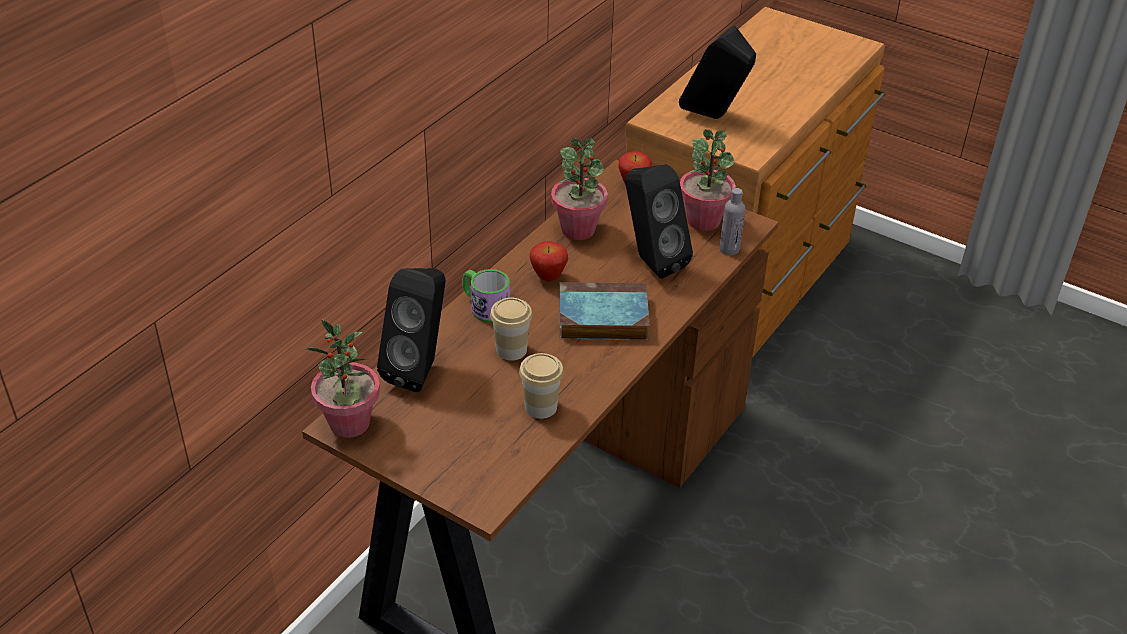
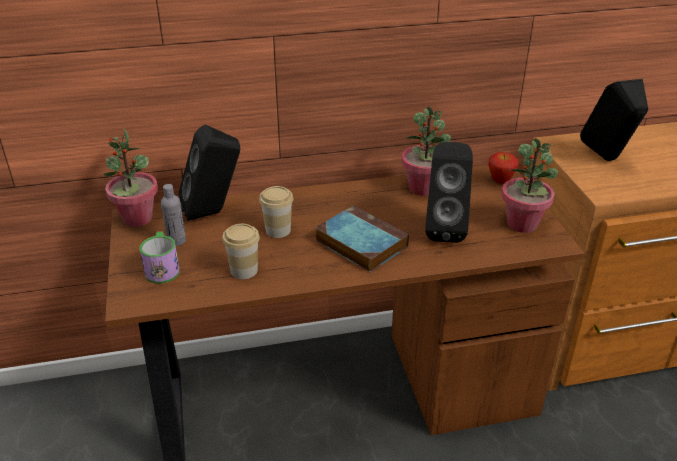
camera: 45 degrees right, 5 degrees down
mug [462,269,510,323] -> mug moved to [139,231,180,284]
apple [530,241,568,282] -> none
grey bottle [719,188,745,255] -> grey bottle moved to [161,184,186,246]

